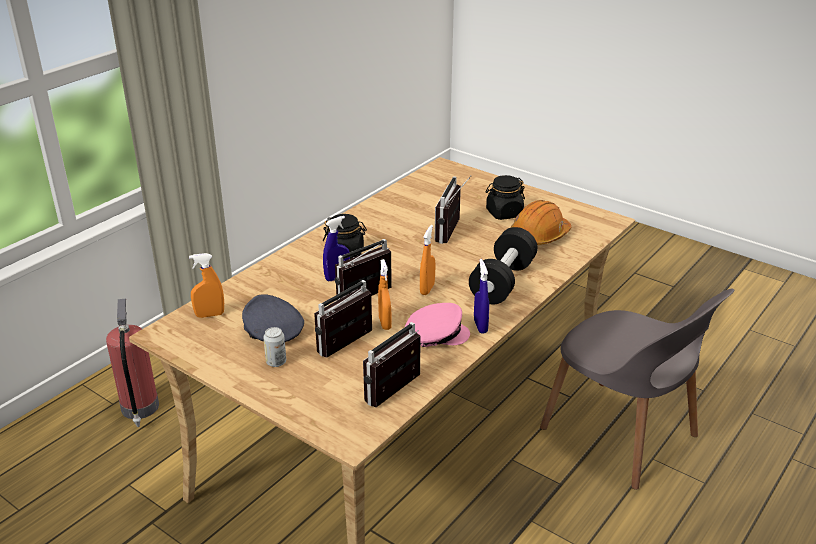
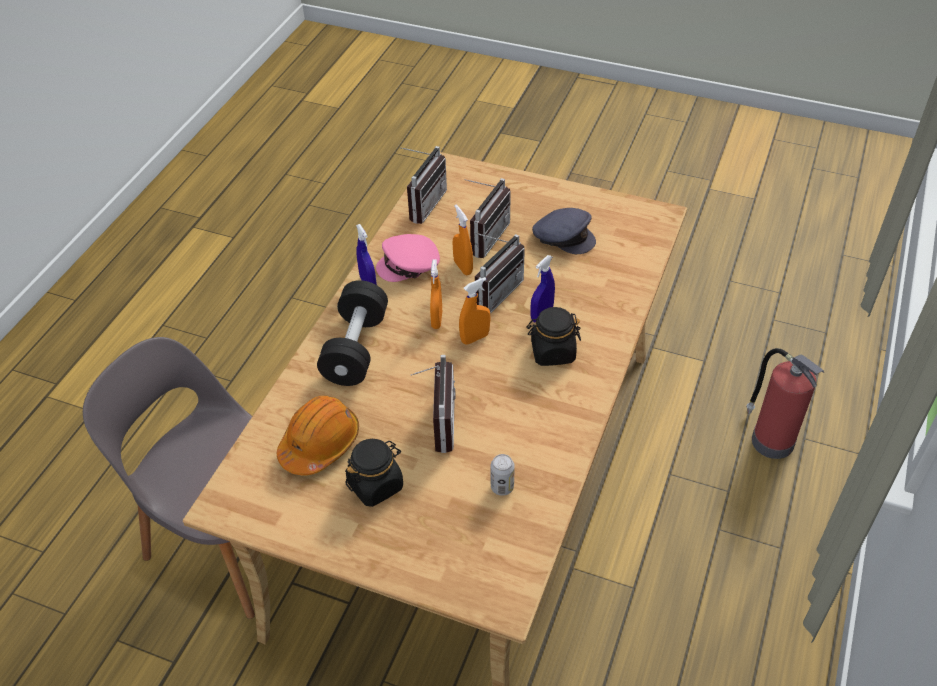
camera: 165 degrees right, 15 degrees up
orange spray bottle [189,253,224,318] -> orange spray bottle moved to [459,277,491,345]
can [263,327,286,367] -> can moved to [491,454,515,496]

